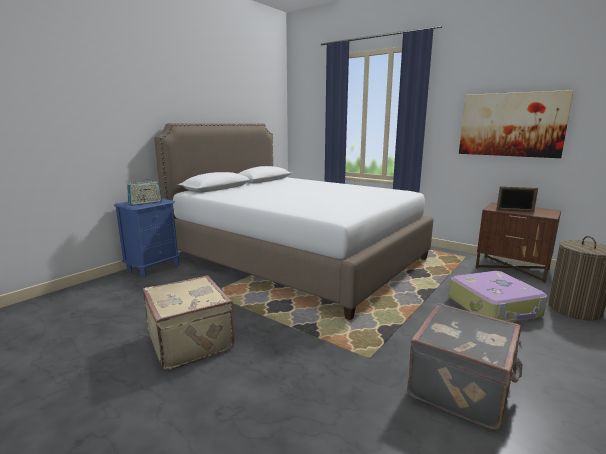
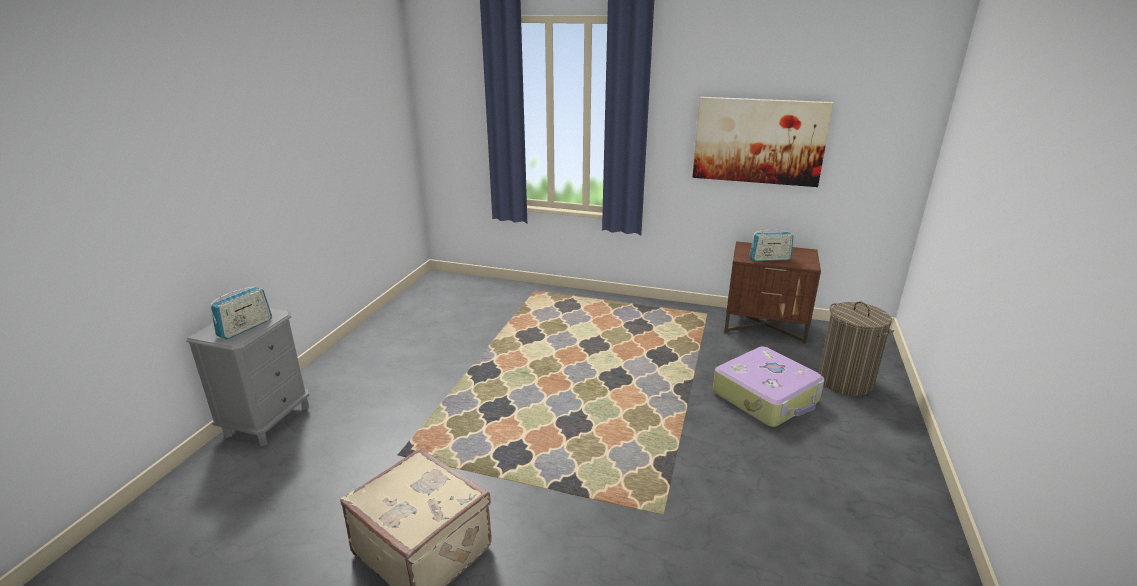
camera: 20 degrees left, 10 degrees up
blue nightstand [114,198,180,278] -> grey nightstand [186,308,309,447]
white bed [154,123,433,320] -> none
grey suitcase [407,303,523,429] -> none
picture frame [496,186,538,212] -> radio [749,230,793,261]

